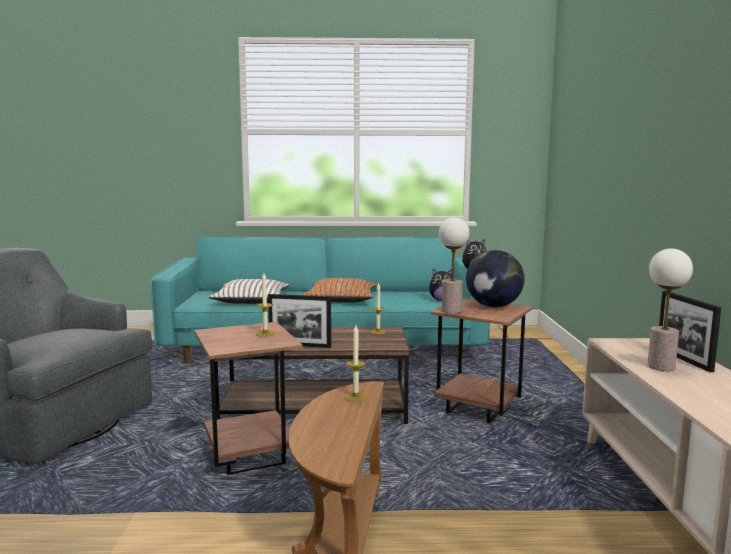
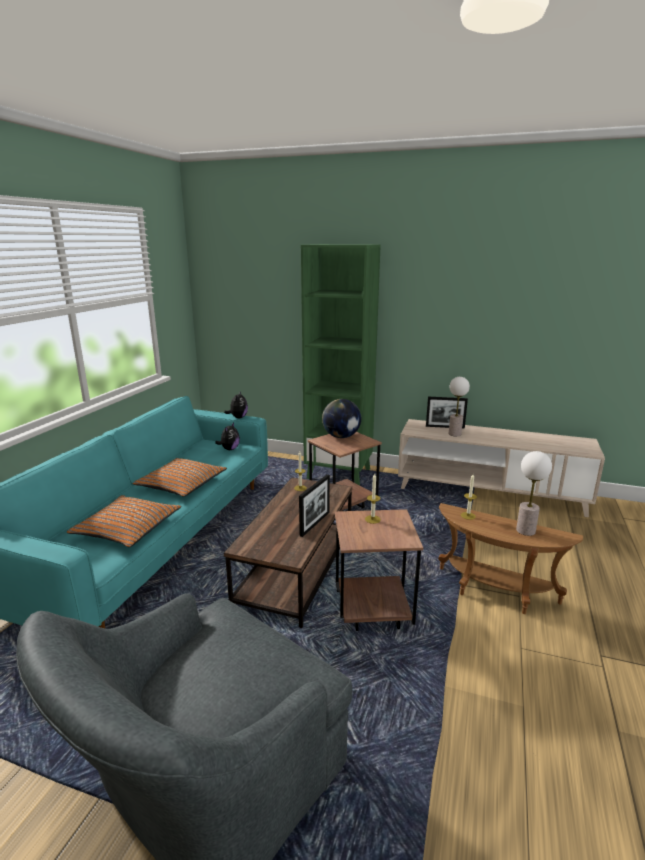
camera: 70 degrees left, 10 degrees up
white pillow [208,279,289,304] -> orange pillow [67,495,181,547]
table lamp [439,217,469,313] -> table lamp moved to [516,451,552,536]
none -> green bookcase [301,244,381,485]

